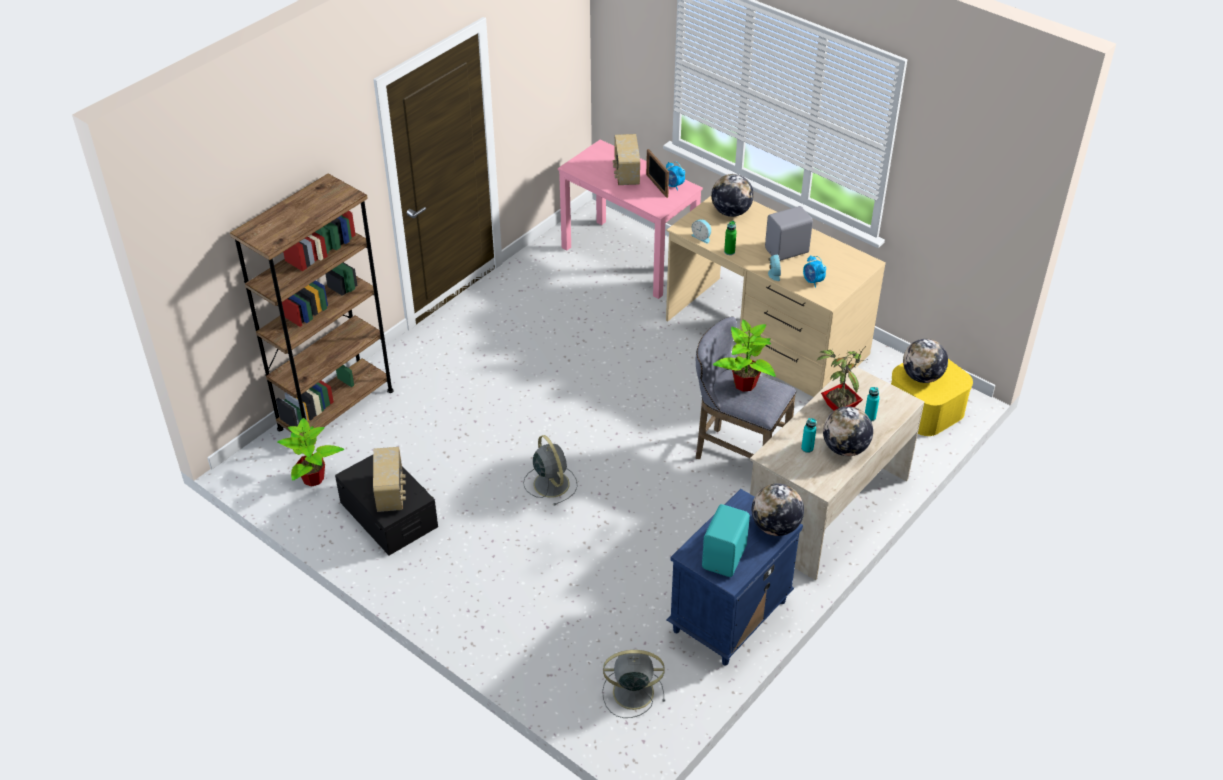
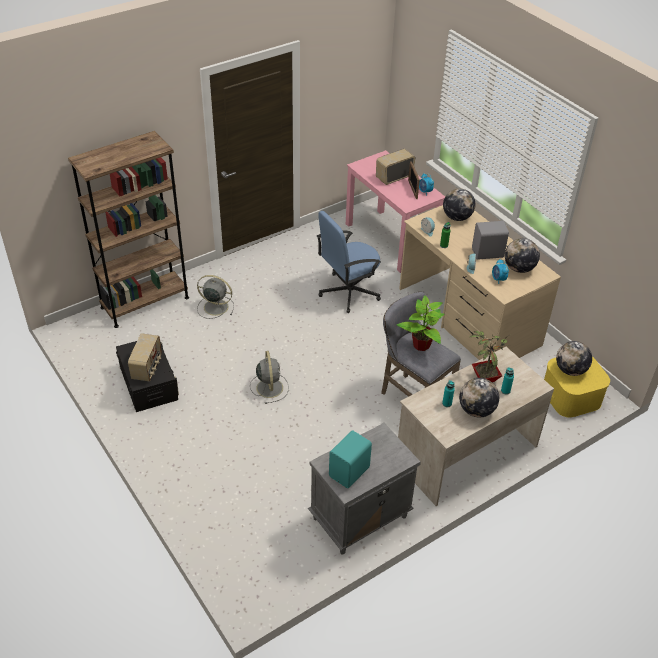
camera: 15 degrees right, 0 degrees up
potted plant [278,418,344,487] -> none
grey fan [602,649,665,718] -> grey fan moved to [197,275,234,319]
radio [613,134,640,185] -> radio turned 45 degrees clockwise [376,149,415,185]
blue nightstand [667,489,803,666] -> grey nightstand [308,423,421,555]
globe [752,483,804,536] -> globe moved to [505,238,540,273]
none -> blue office chair [317,211,381,313]

